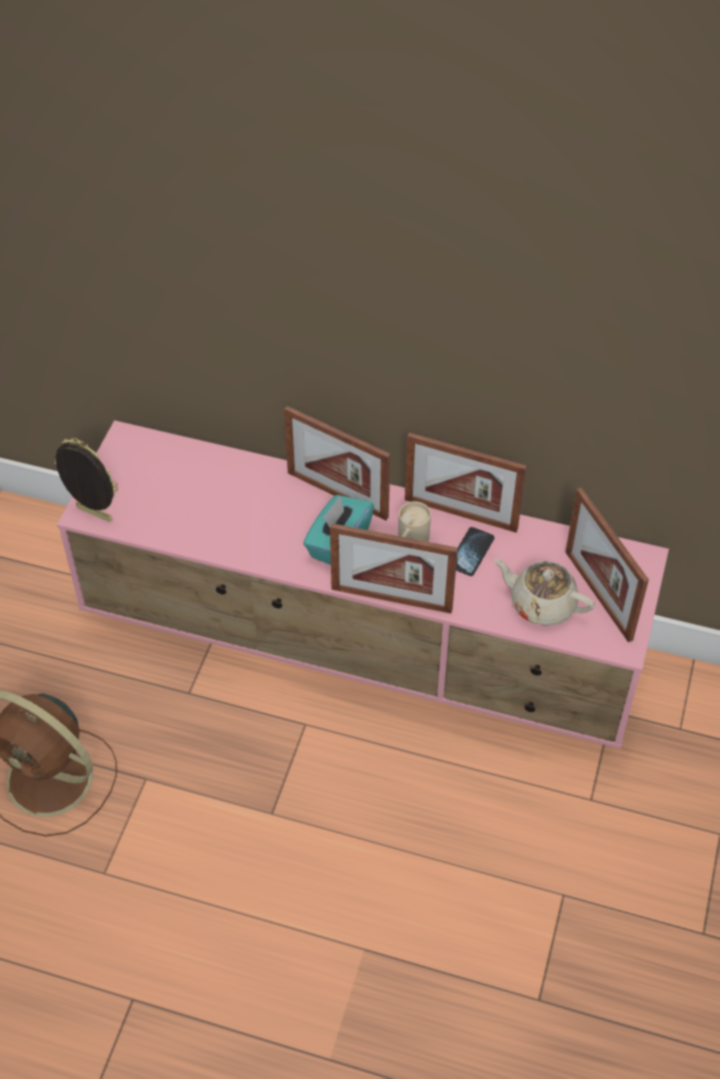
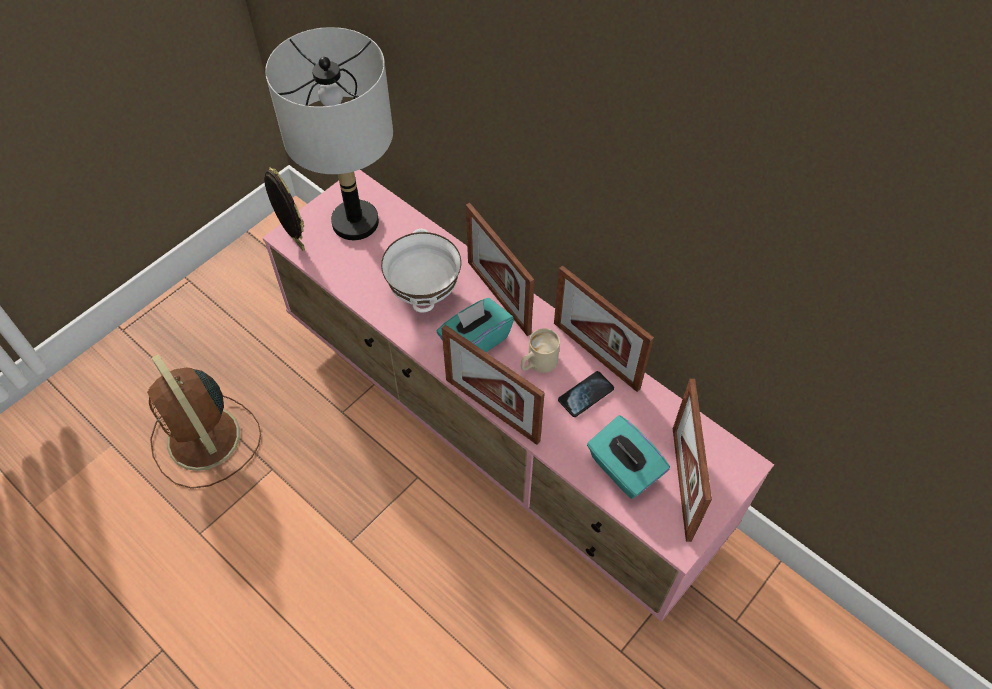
camera: 25 degrees right, 5 degrees up
beige teapot [494,559,595,626] -> turquoise tissue box [587,415,670,499]
none -> grey table lamp [265,27,393,240]
none -> white bowl [381,229,461,313]

